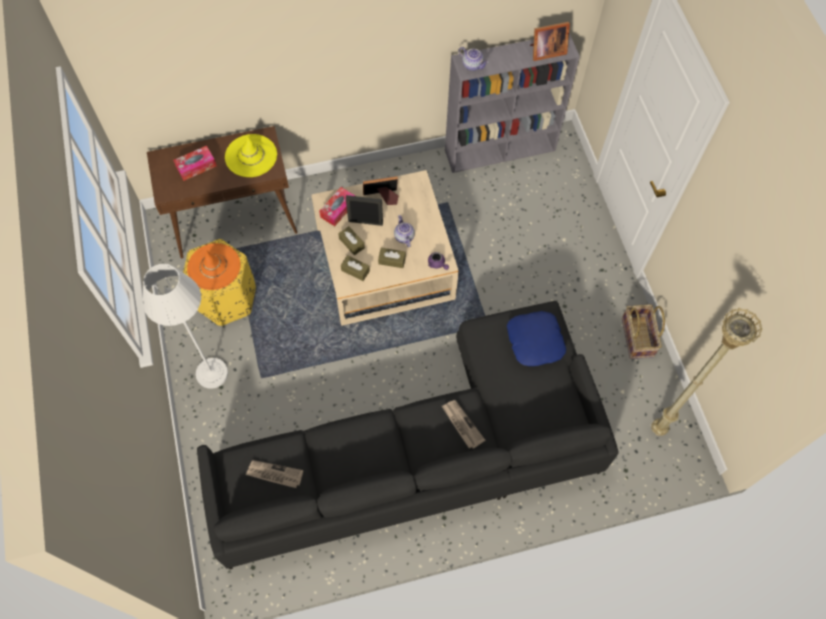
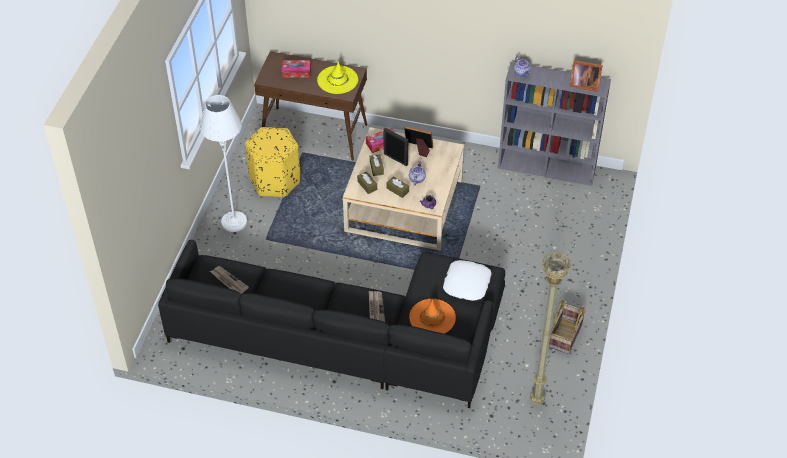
camera: 30 degrees right, 15 degrees down
orange hat [187,243,241,290] -> orange hat moved to [409,299,456,334]
blue pillow [507,311,566,366] -> white pillow [443,260,492,301]

